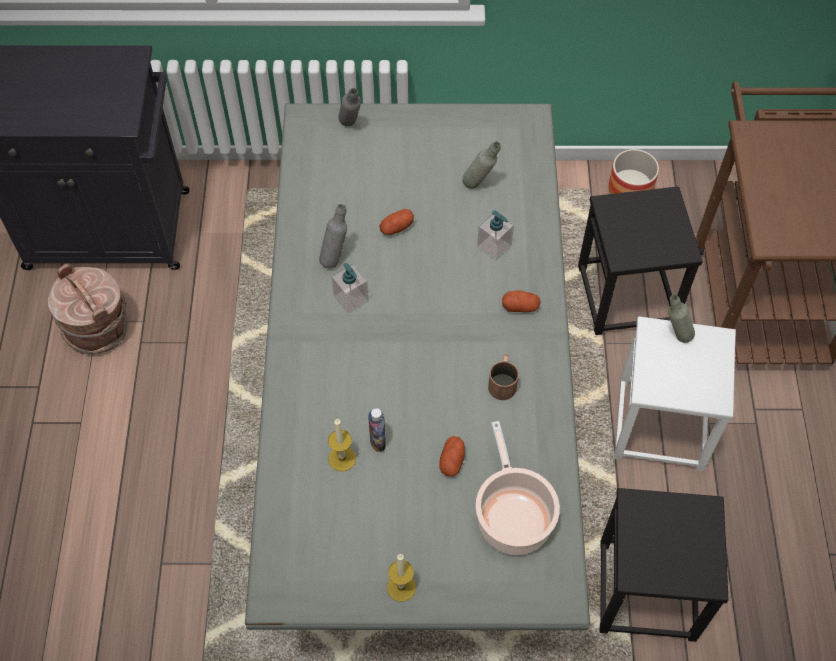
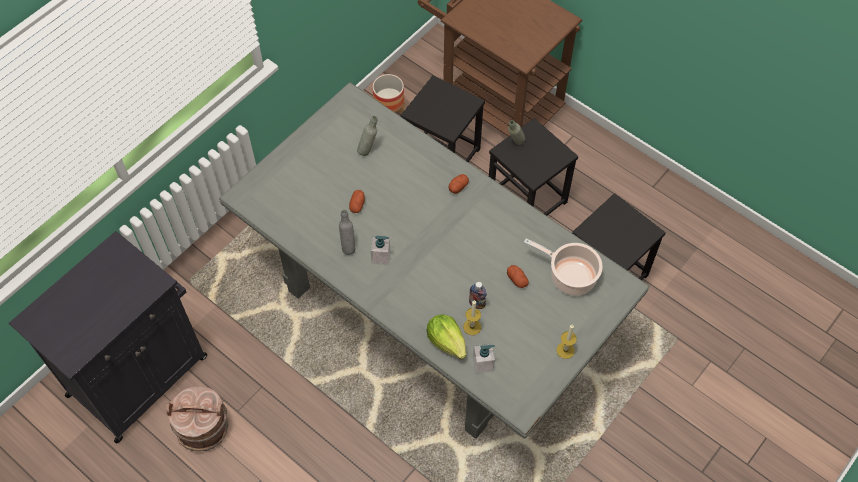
camera: 50 degrees left, 0 degrees up
grey bottle [338,88,361,127] -> none
soap dispenser [477,210,514,261] -> soap dispenser moved to [473,343,495,373]
brown mug [488,354,519,400] -> none
white stool [614,316,736,471] -> black stool [489,118,578,216]
none -> lettuce [426,314,466,360]

